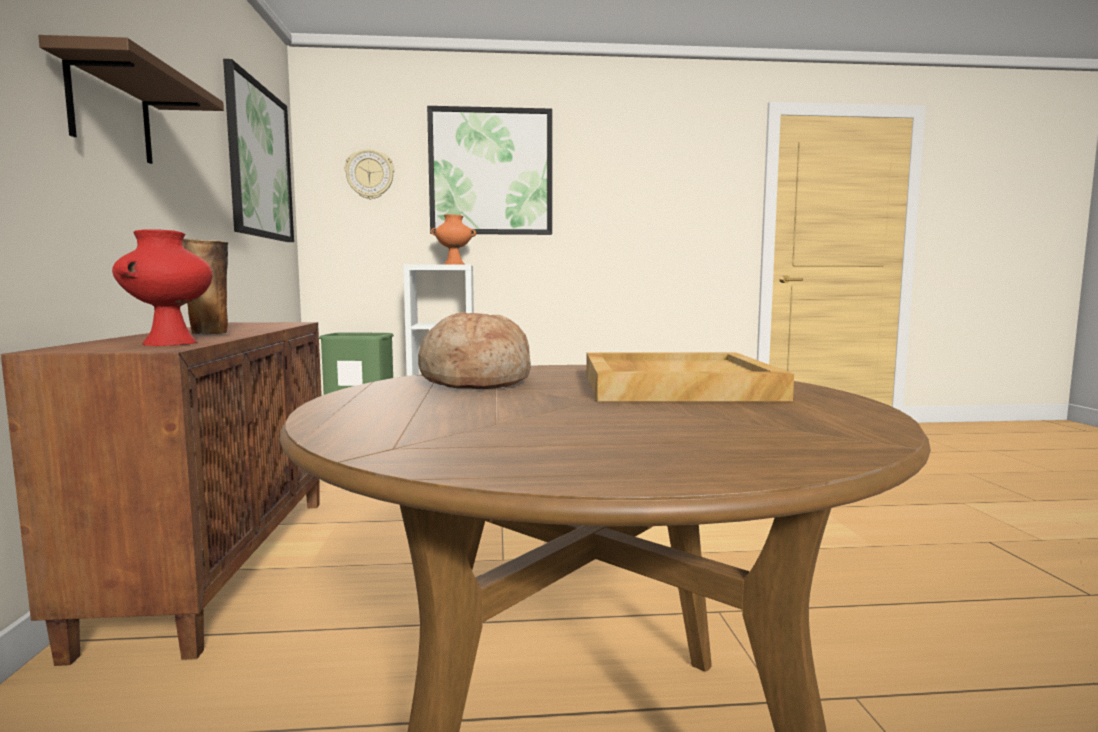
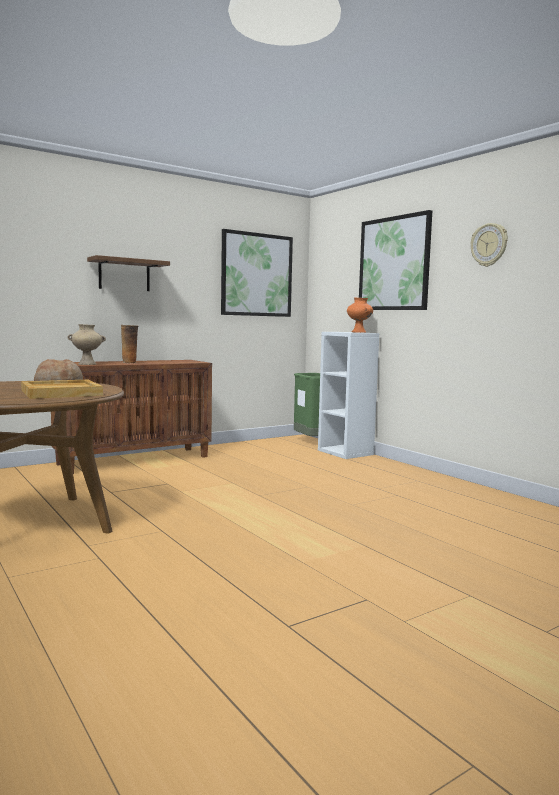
camera: 60 degrees right, 0 degrees up
red vase [112,229,213,346] -> beige vase [67,324,106,365]
wall clock [345,149,394,199] -> wall clock moved to [471,223,508,267]

